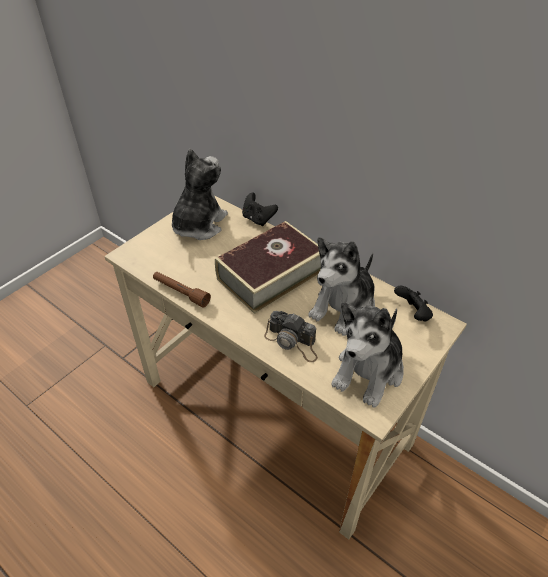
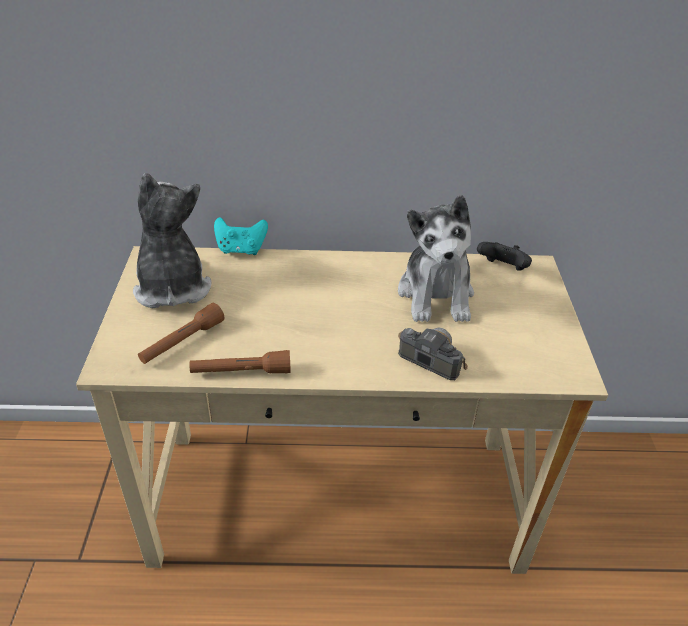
camera: 40 degrees left, 5 degrees down
book [215,221,321,314] -> none
black game controller [242,193,278,226] -> turquoise game controller [214,217,268,255]
camera [264,311,318,362] -> camera turned 135 degrees counterclockwise [398,328,468,380]
plush toy [331,302,404,408] -> none
none -> brown flashlight [138,303,224,364]

